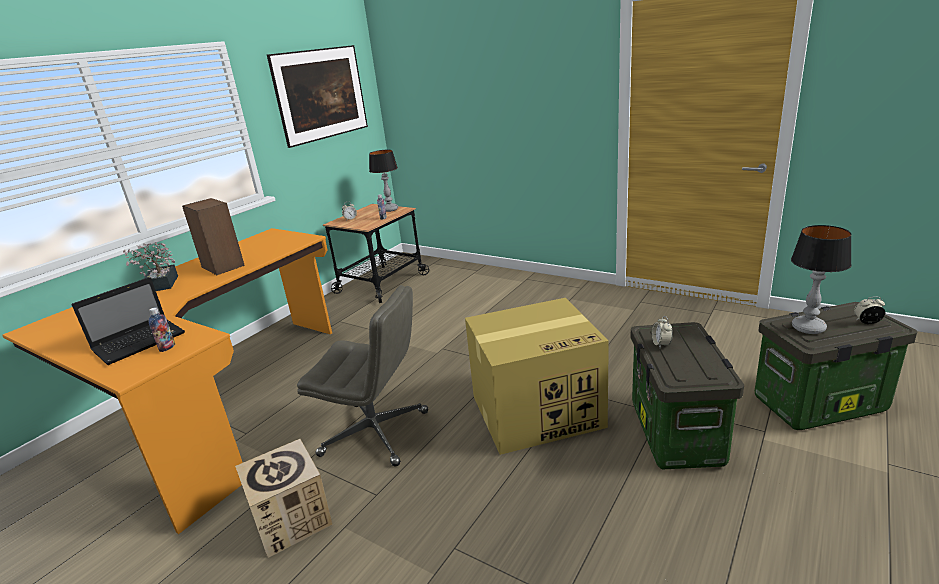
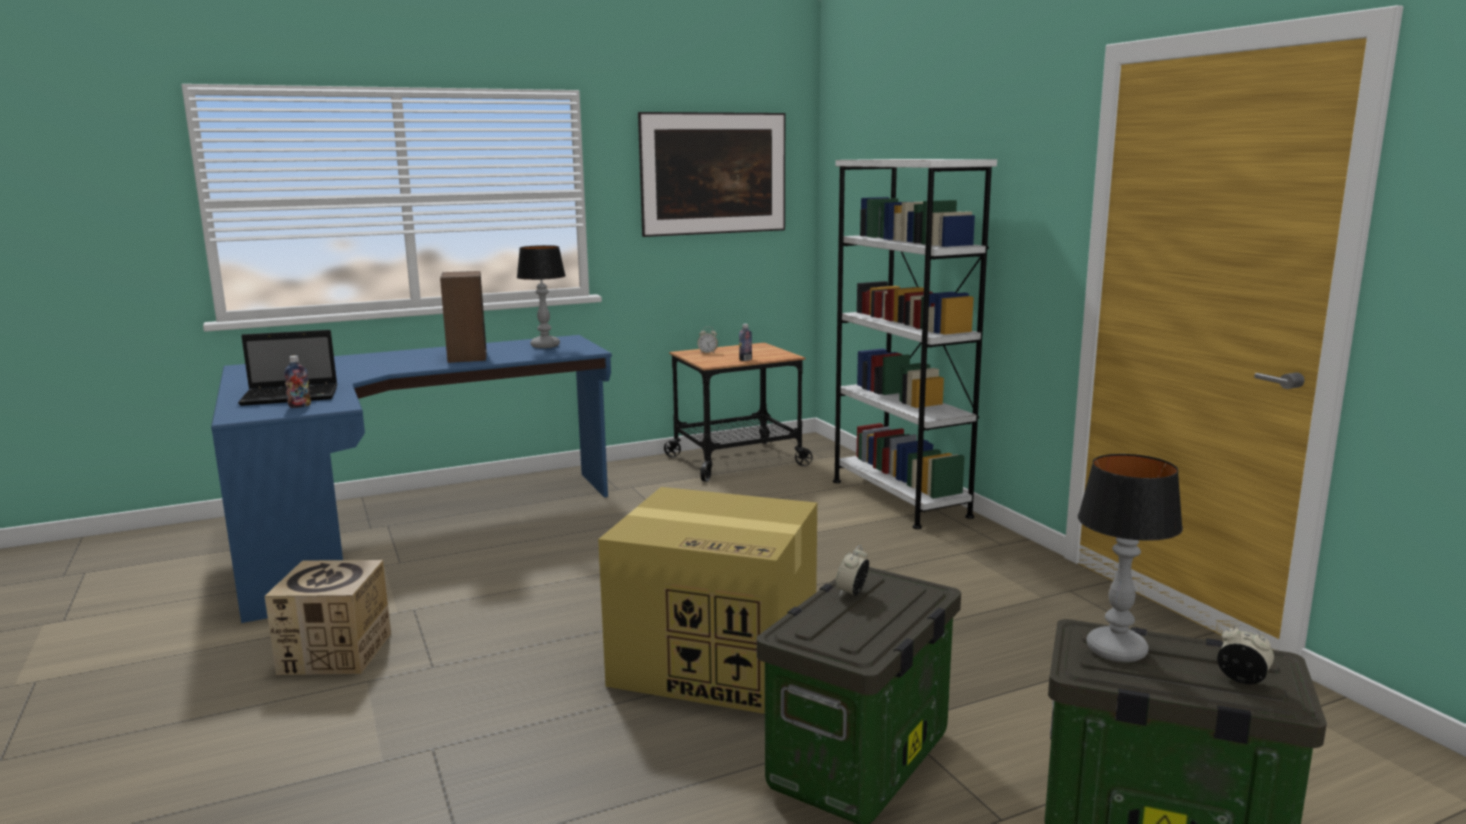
camera: 30 degrees right, 10 degrees down
orange desk [2,228,332,534] -> blue desk [211,335,612,623]
potted plant [123,242,178,291] -> none
grey office chair [297,285,428,466] -> none
table lamp [369,150,398,212] -> table lamp moved to [517,245,566,348]
none -> white bookcase [833,159,997,529]

